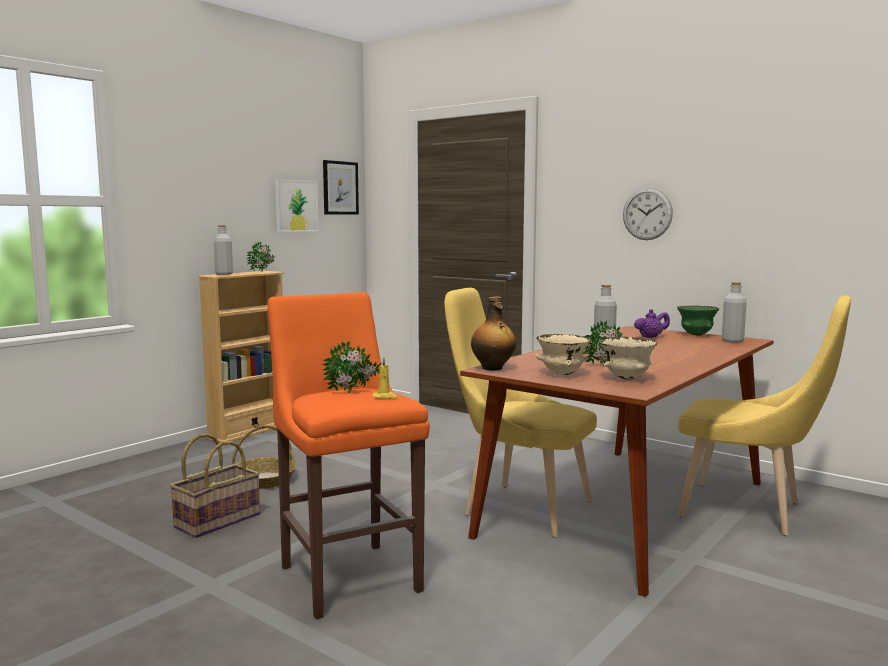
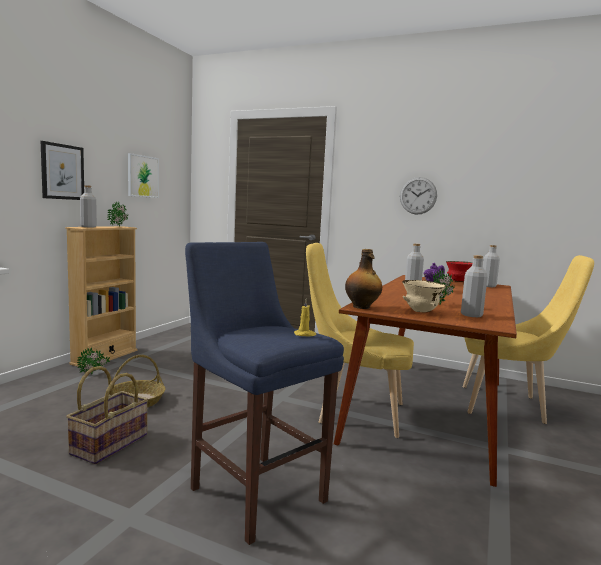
camera: 15 degrees left, 0 degrees up
orange stool [267,292,430,619] -> blue stool [185,242,344,545]
picture [323,160,359,215] -> picture moved to [41,141,84,200]
potted plant [323,341,381,393] -> potted plant moved to [77,347,110,374]
beige bowl [599,337,657,380] -> grey bottle [461,255,488,317]
green bowl [677,306,719,336] -> red bowl [446,261,472,282]

